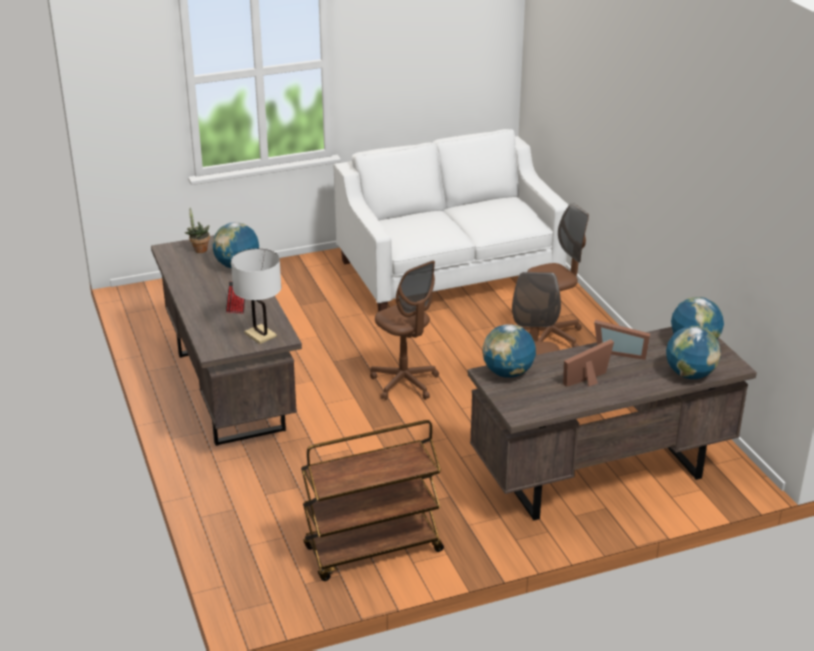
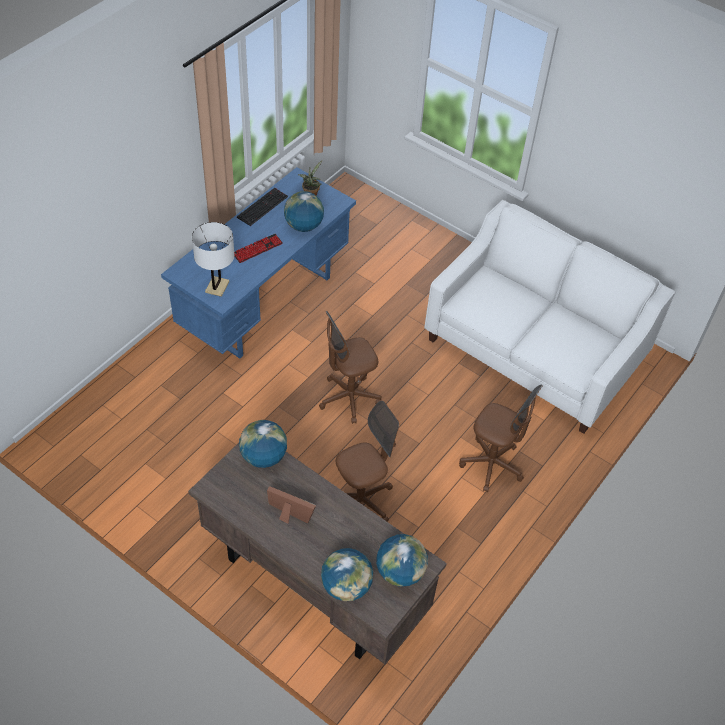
camera: 55 degrees right, 20 degrees up
brown desk [151,235,302,446] -> blue desk [161,167,356,359]
brown cart [301,420,444,581] -> none
brown office chair [370,260,439,400] -> brown office chair turned 45 degrees clockwise [319,311,381,424]
picture frame [594,320,650,360] -> none
none -> keyboard [237,188,288,226]

